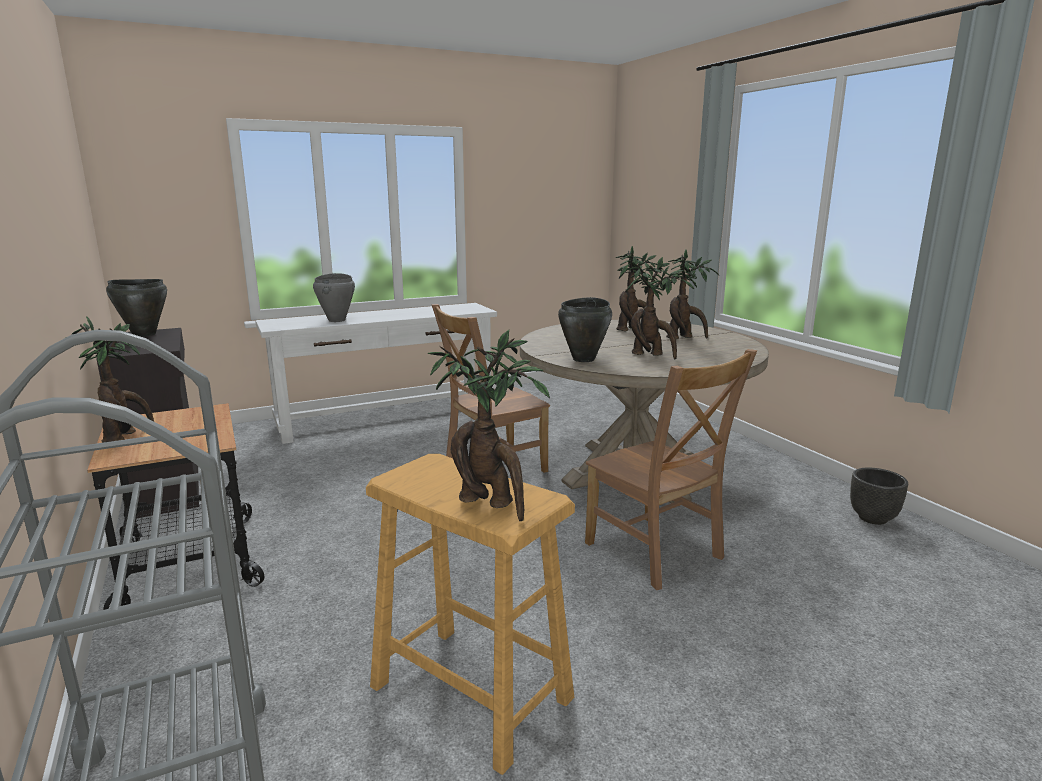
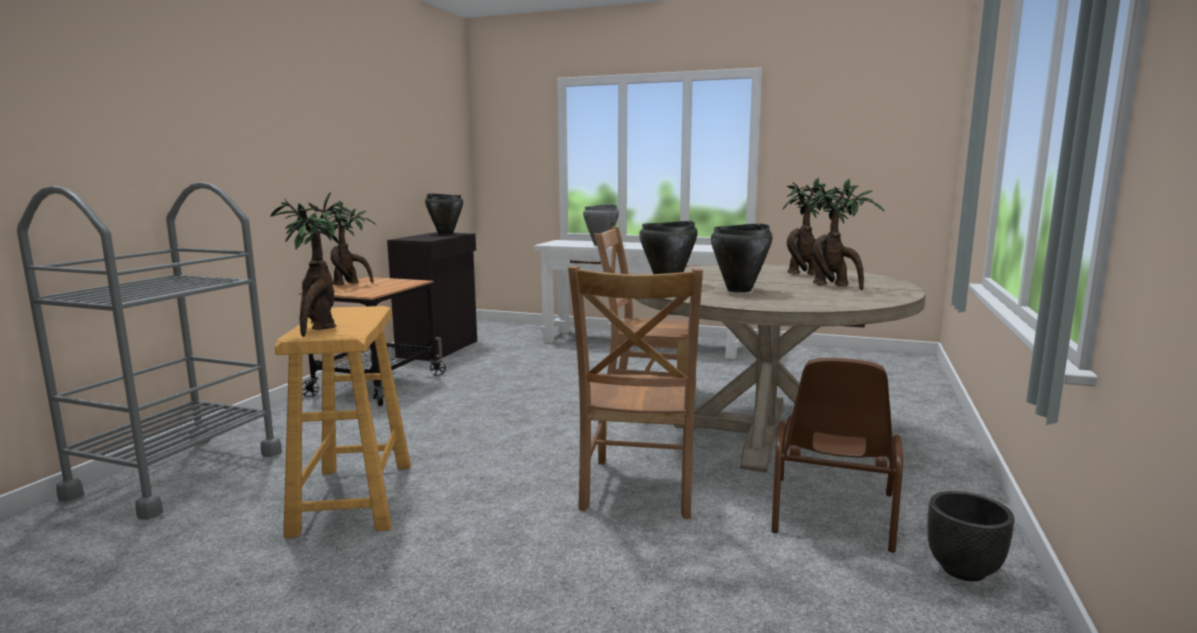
camera: 45 degrees right, 5 degrees down
potted plant [626,257,694,359] -> black cooking pot [711,223,772,293]
none -> brown chair [771,358,903,553]

